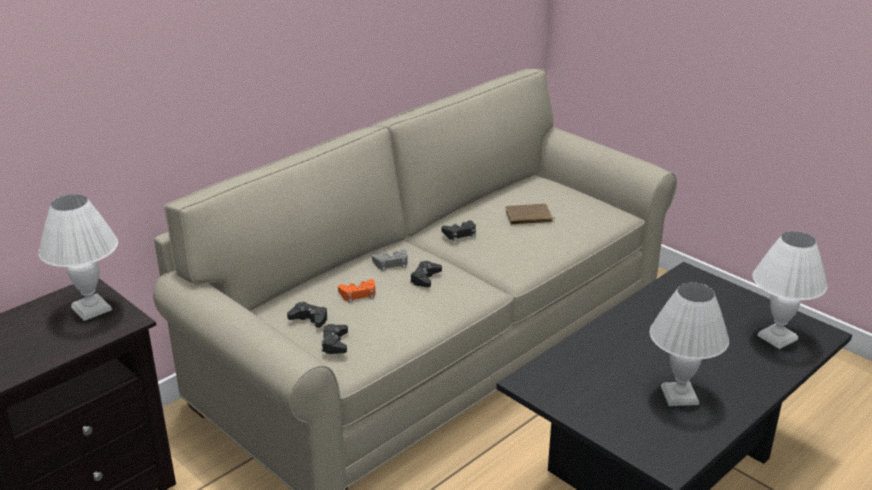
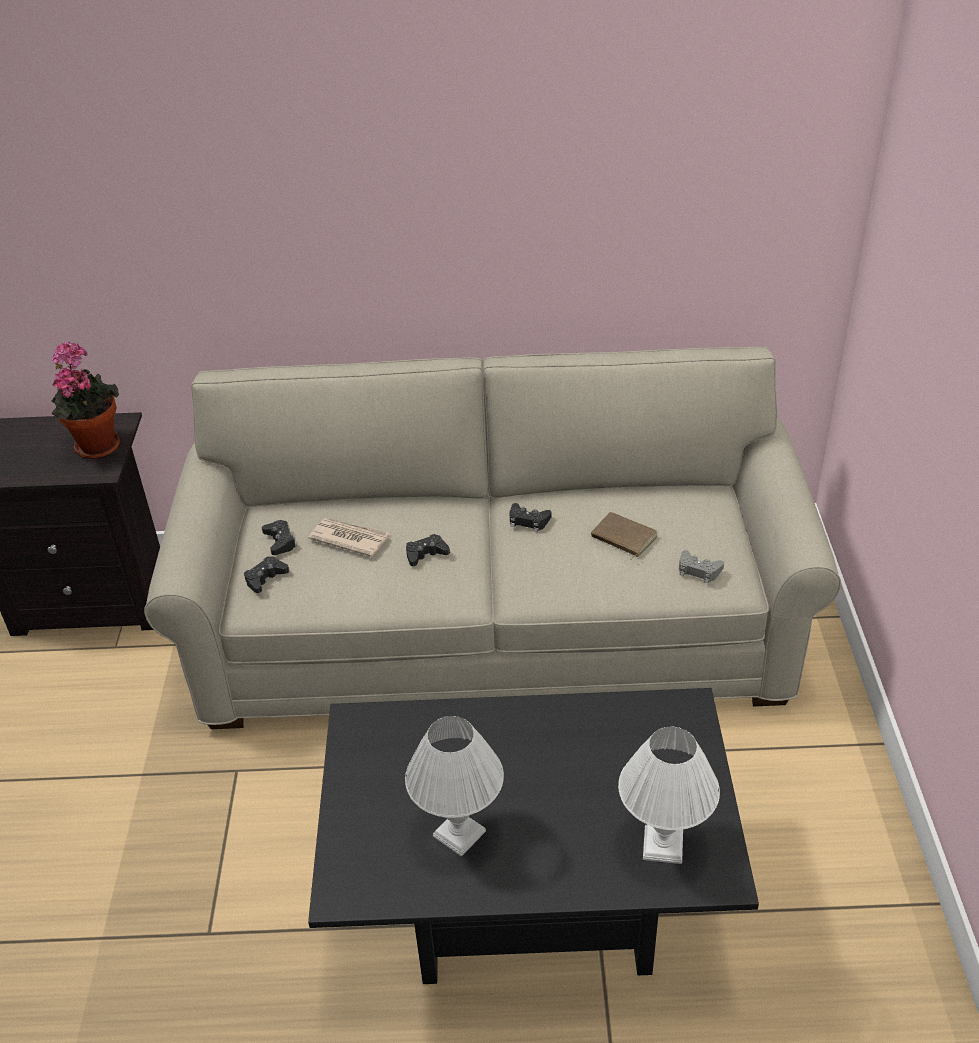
camera: 45 degrees right, 10 degrees up
white table lamp [38,194,118,321] -> potted plant [51,342,120,459]
orange game controller [338,279,375,303] -> newspaper [308,518,389,557]
grey game controller [372,250,408,271] -> grey game controller moved to [679,550,724,584]

